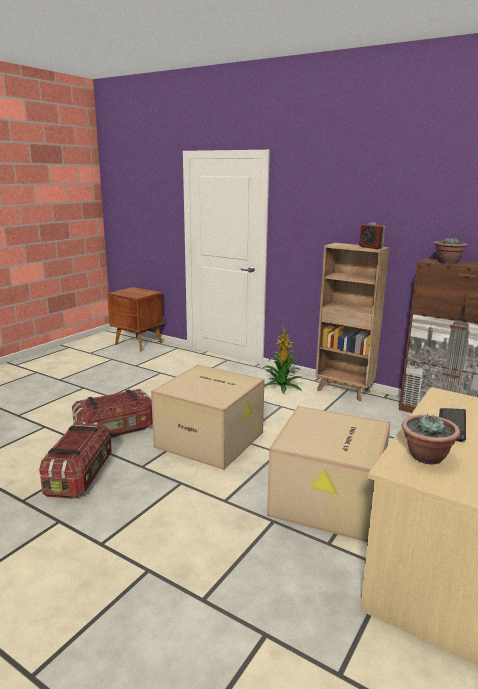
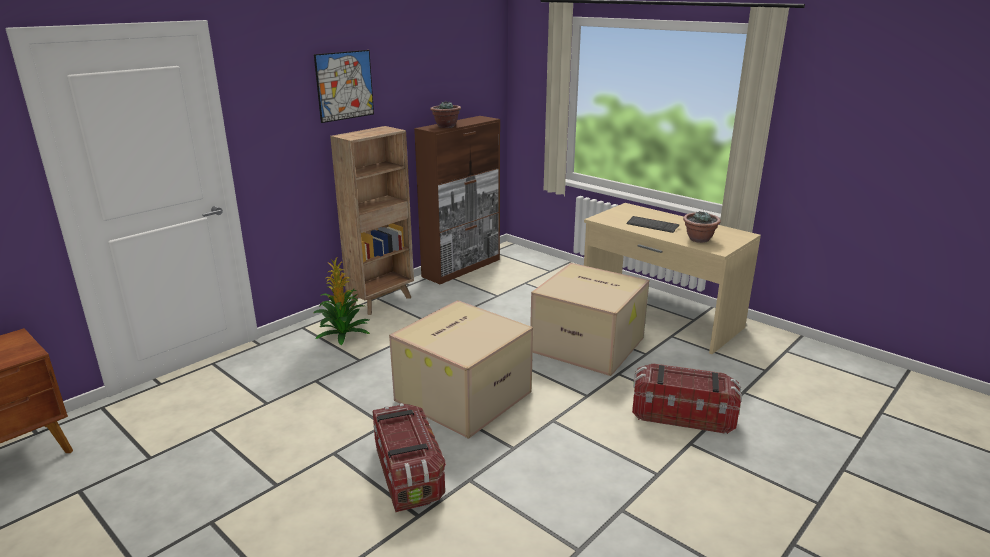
camera: 80 degrees left, 5 degrees up
storage box [39,422,112,499] -> storage box moved to [632,363,742,434]
alarm clock [359,222,385,249] -> none
none -> picture [314,50,374,123]

